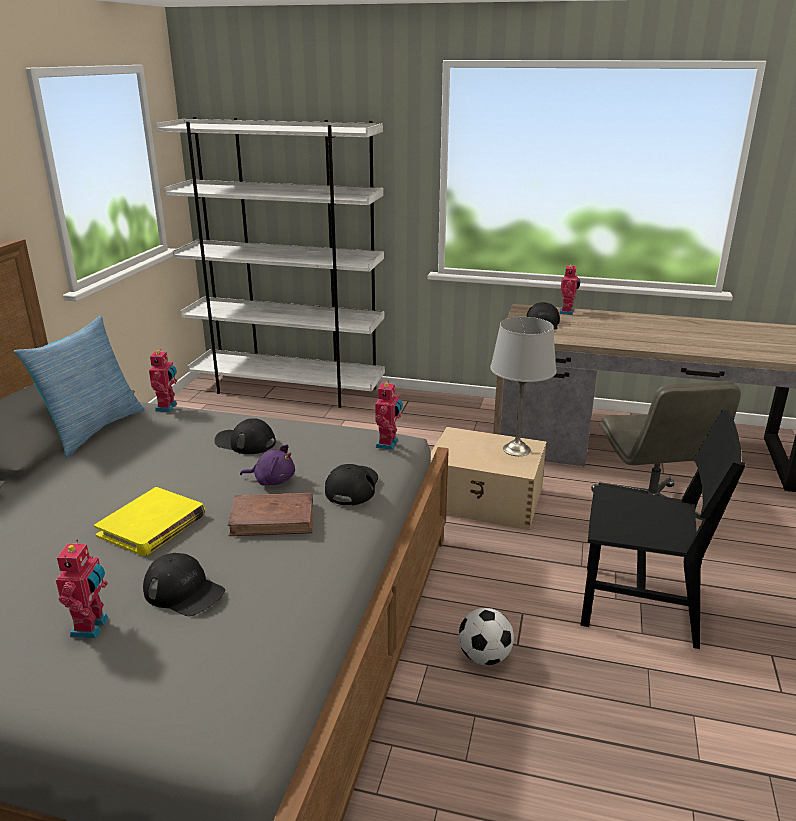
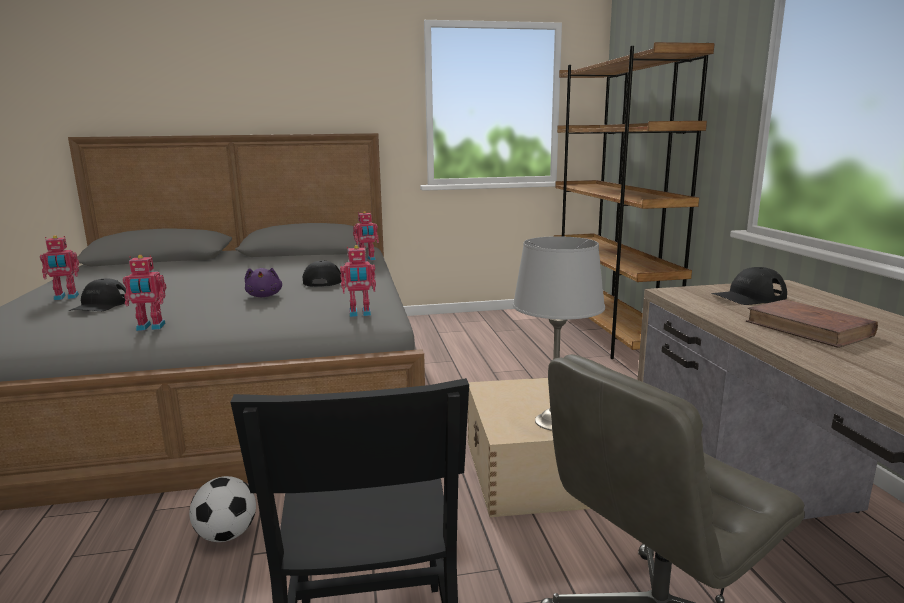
camera: 65 degrees right, 10 degrees down
pillow [14,315,145,458] -> none
yellow book [94,487,205,556] -> none
white bookcase [156,117,385,408] -> brown bookcase [554,42,715,359]
brown book [227,493,313,536] -> brown book moved to [746,299,878,348]
black cap [325,464,378,505] -> none
toy robot [559,264,580,315] -> toy robot moved to [123,255,166,331]

